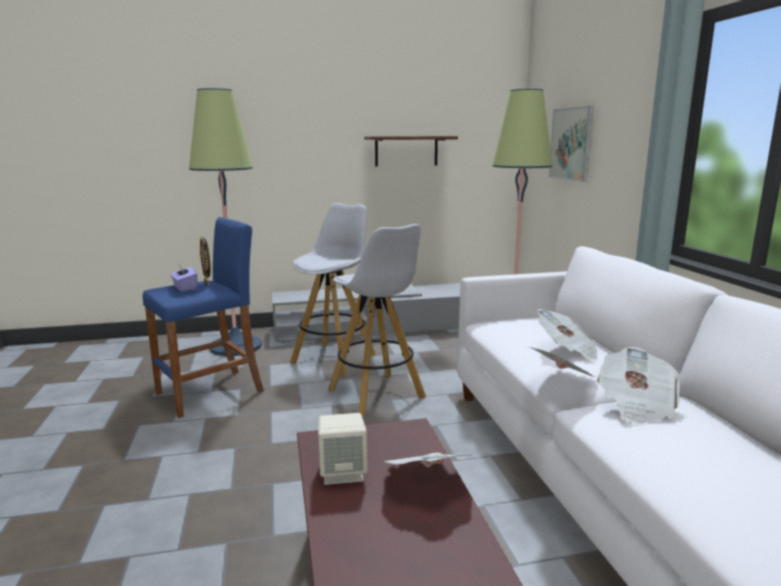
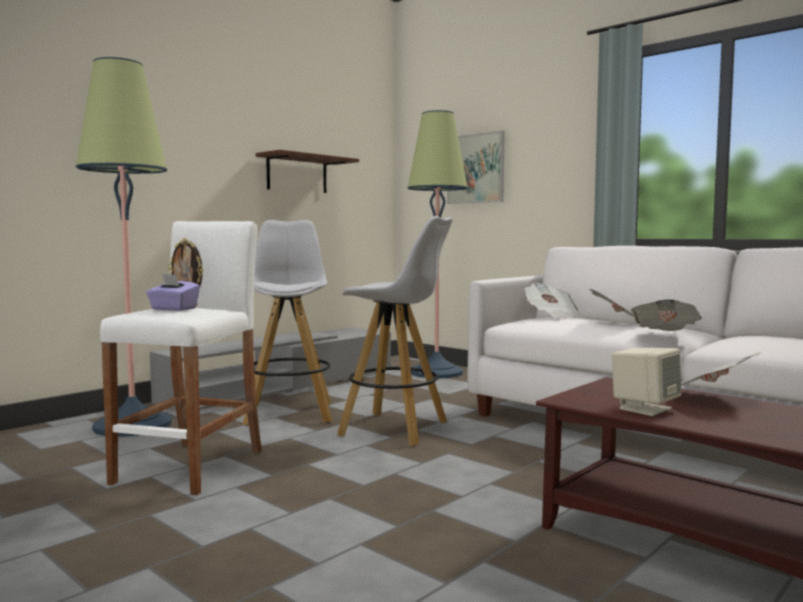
camera: 35 degrees left, 10 degrees down
blue stool [143,217,264,418] -> white stool [100,221,262,495]
newspaper [597,347,680,423] -> newspaper moved to [524,283,581,320]

